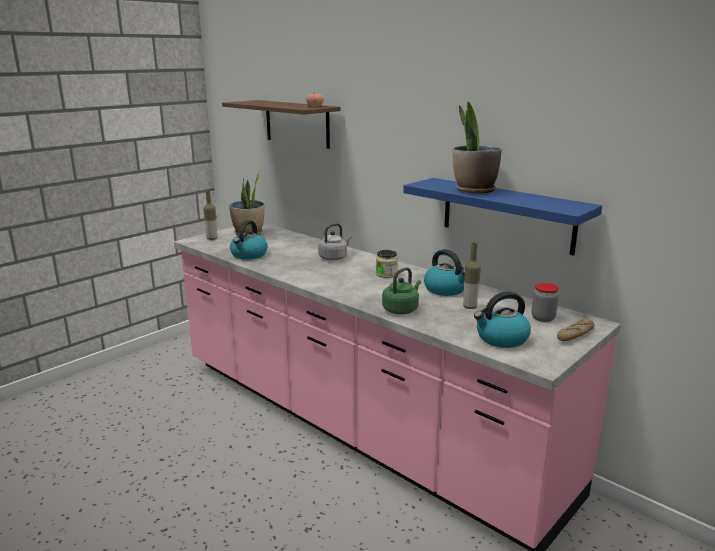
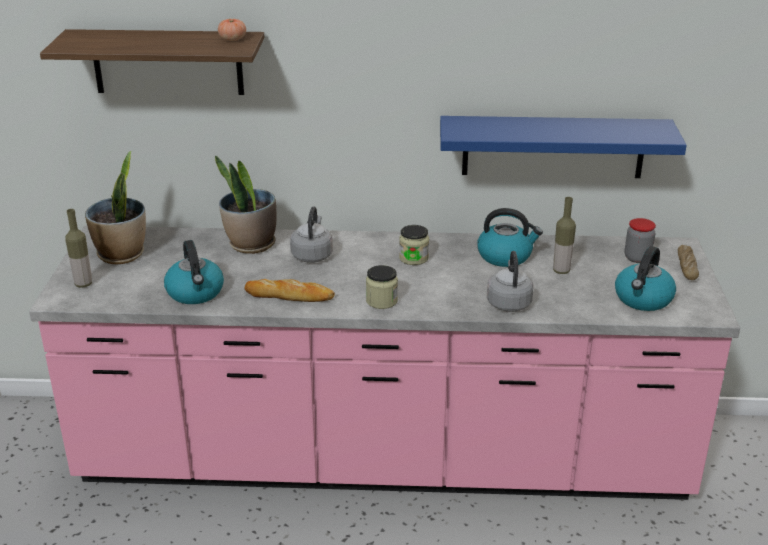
camera: 40 degrees left, 10 degrees up
green kettle [382,267,421,314] -> grey kettle [487,251,534,312]
potted plant [452,101,502,194] -> potted plant moved to [215,155,277,254]
none -> bread [244,279,335,302]
none -> jar [366,265,398,309]

